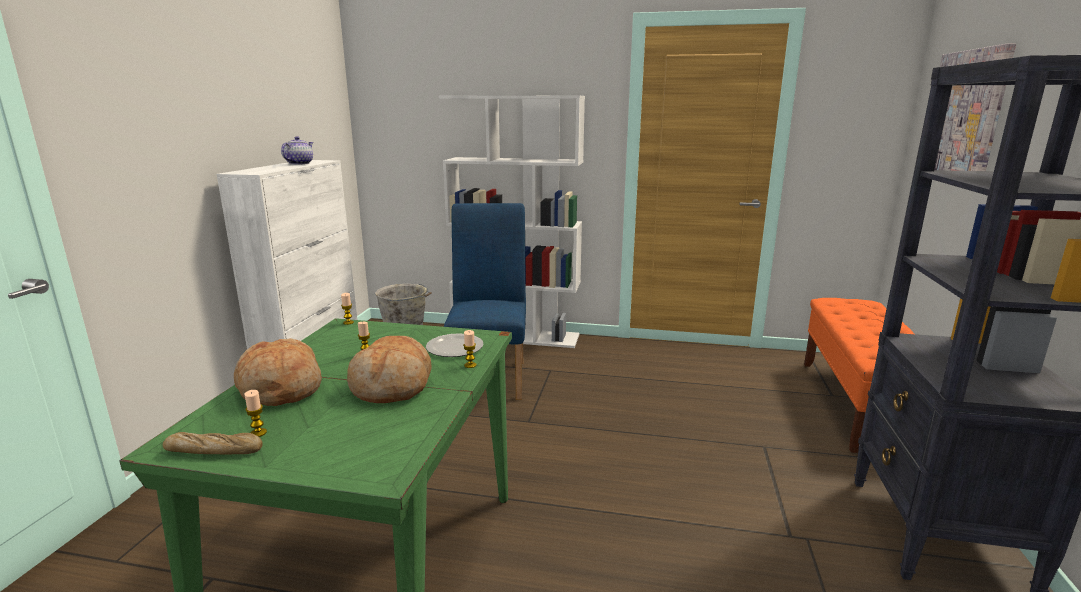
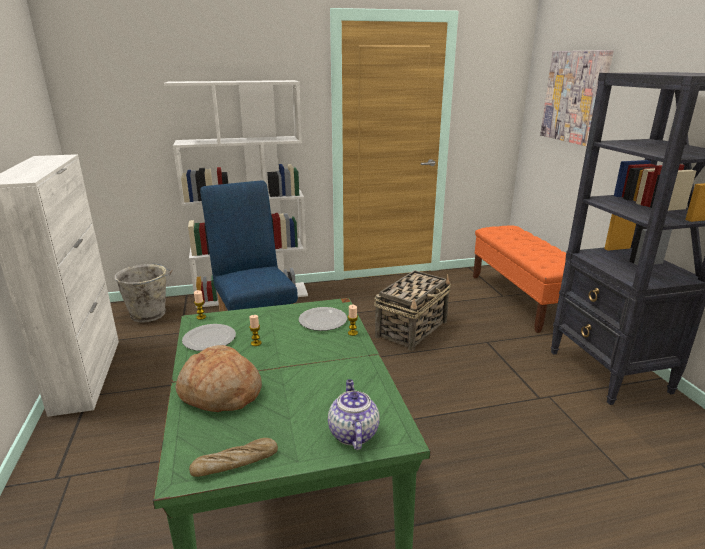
camera: 25 degrees left, 5 degrees up
candle [245,390,267,437] -> none
teapot [281,136,313,165] -> teapot moved to [328,379,380,450]
bread [347,336,432,403] -> none
none -> plate [182,324,236,351]
none -> basket [374,270,451,351]

